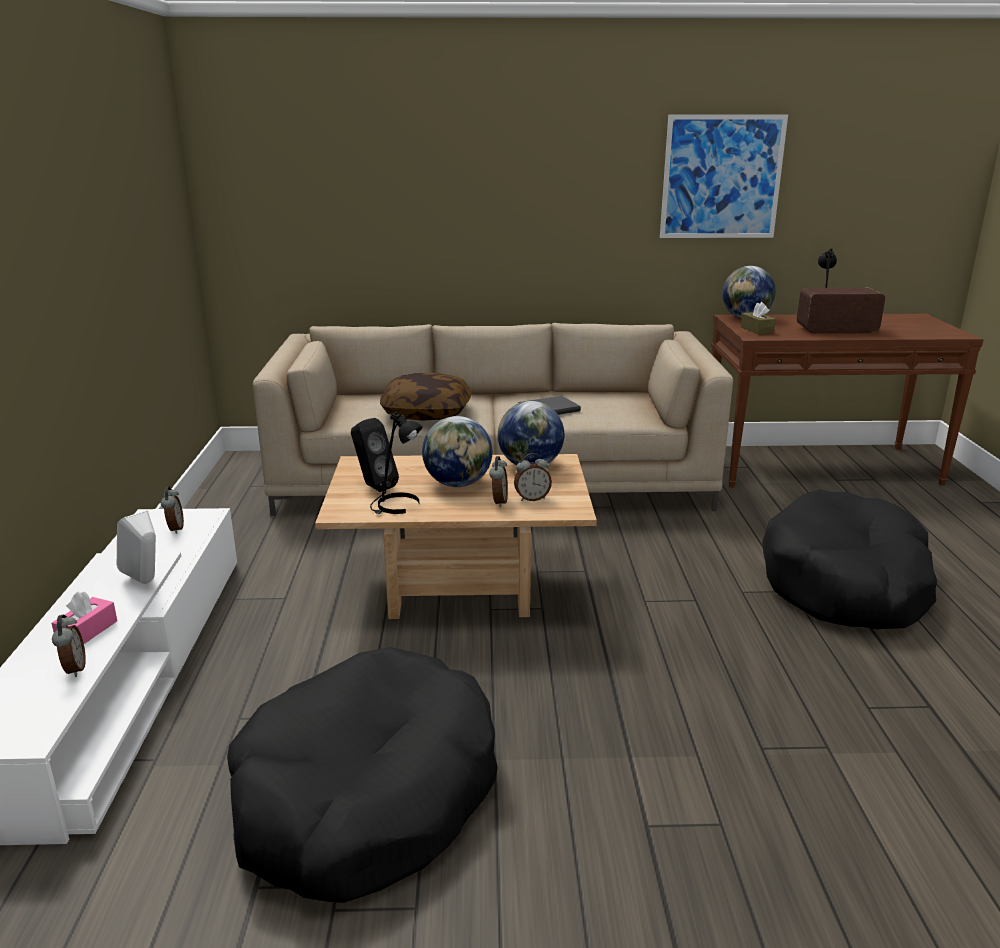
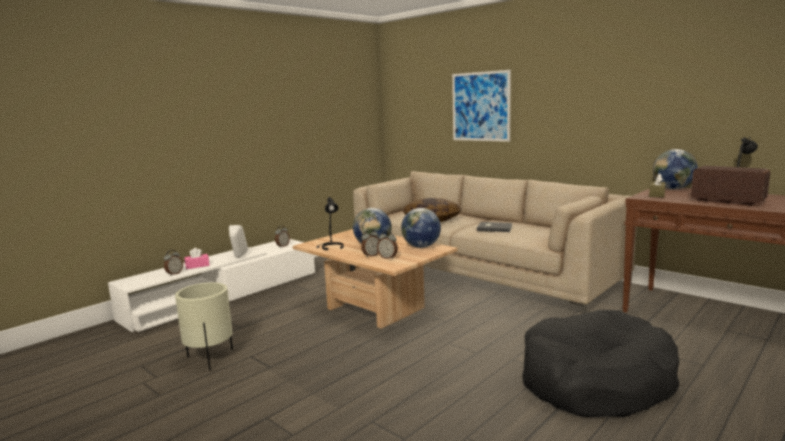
camera: 45 degrees right, 10 degrees down
black dog bed [227,647,498,903] -> beige planter [175,282,233,371]
black speaker [351,418,399,492] -> none
picture [660,114,788,238] -> picture moved to [452,70,511,142]

